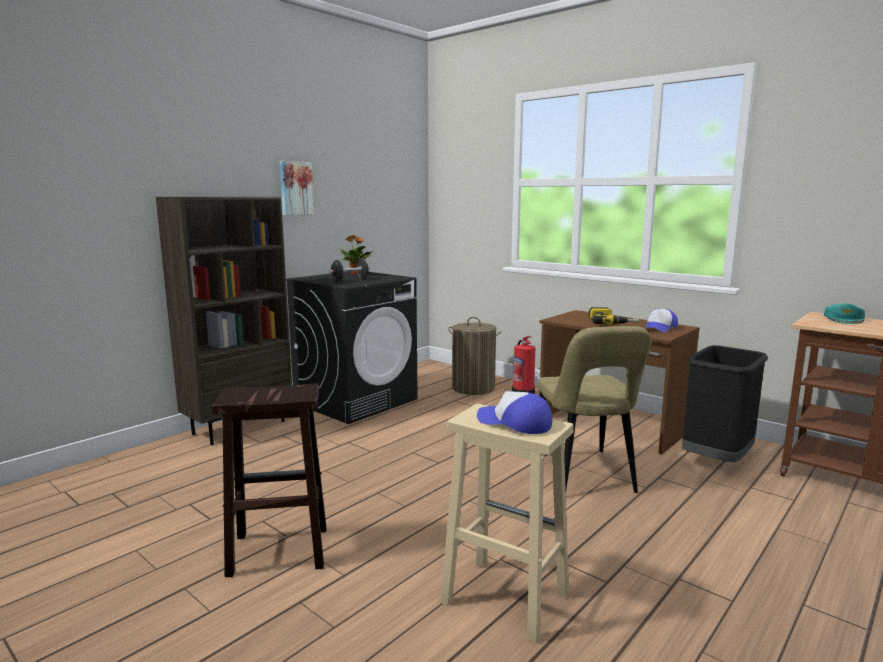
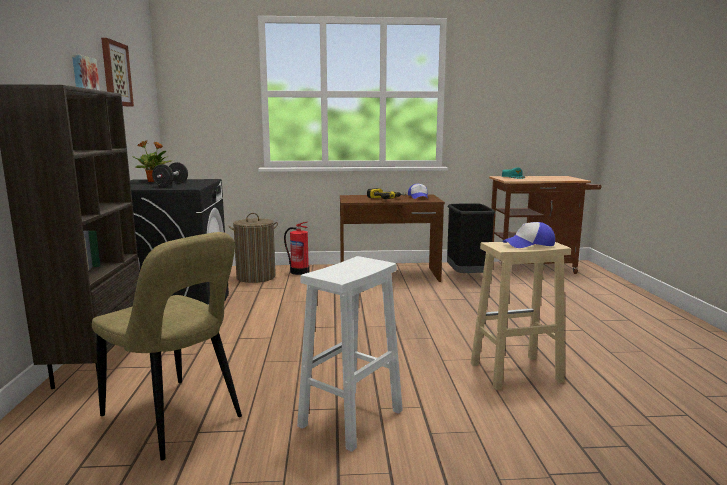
camera: 45 degrees left, 0 degrees up
brown stool [212,383,327,577] -> white stool [297,256,403,452]
beige chair [538,326,651,493] -> beige chair moved to [92,232,242,460]
none -> picture [101,38,134,107]

